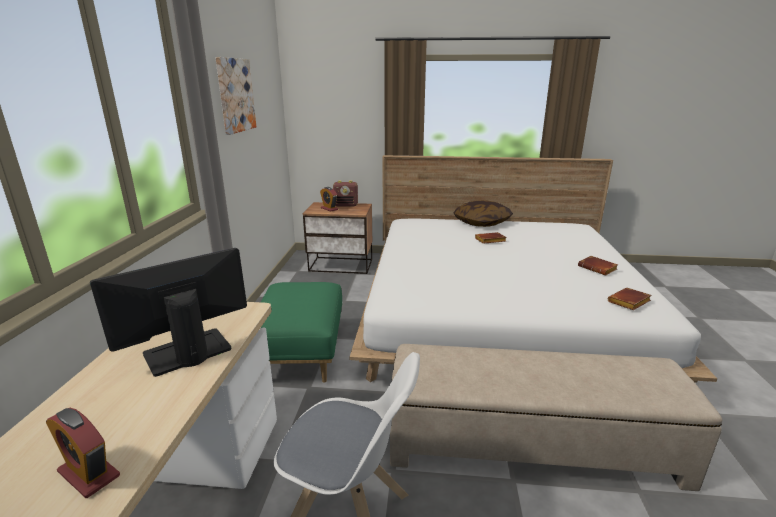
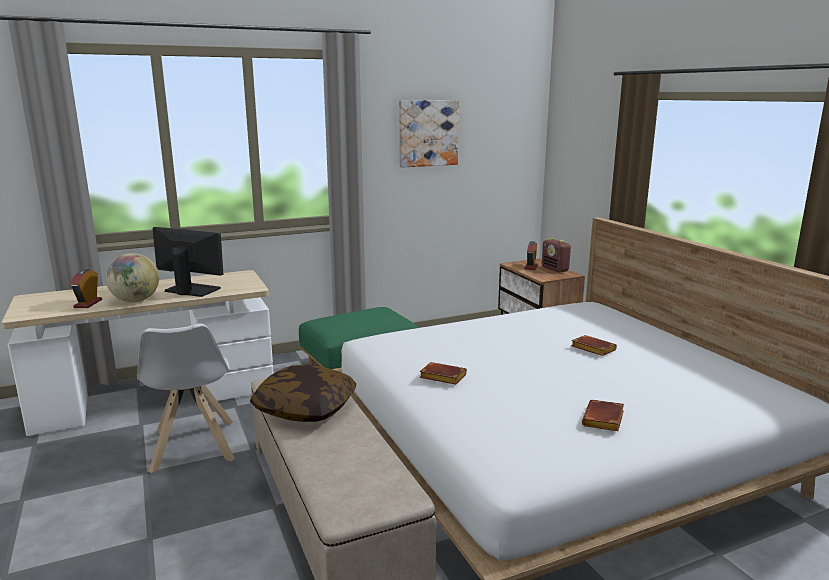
camera: 60 degrees right, 5 degrees down
pillow [453,200,513,227] -> pillow moved to [250,365,356,422]
brown book [608,288,652,310] -> brown book moved to [420,362,467,385]
none -> globe [105,253,159,302]

